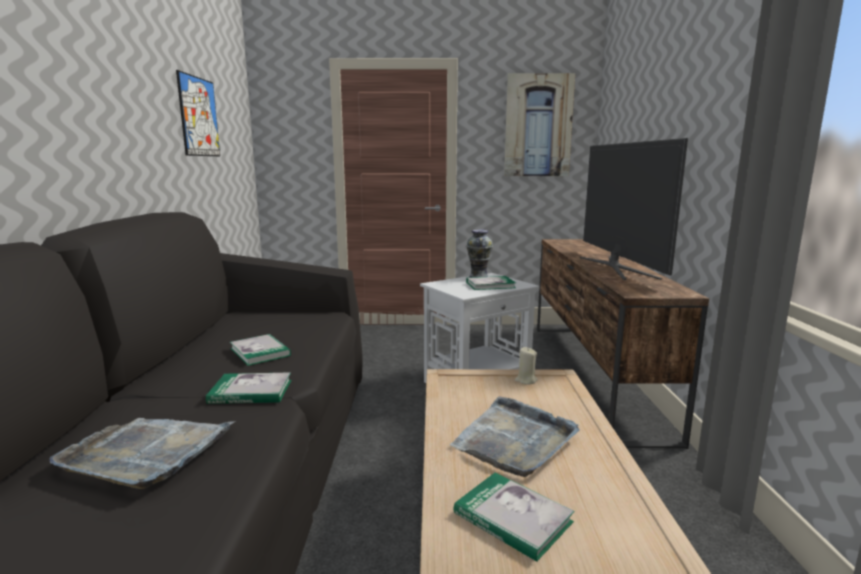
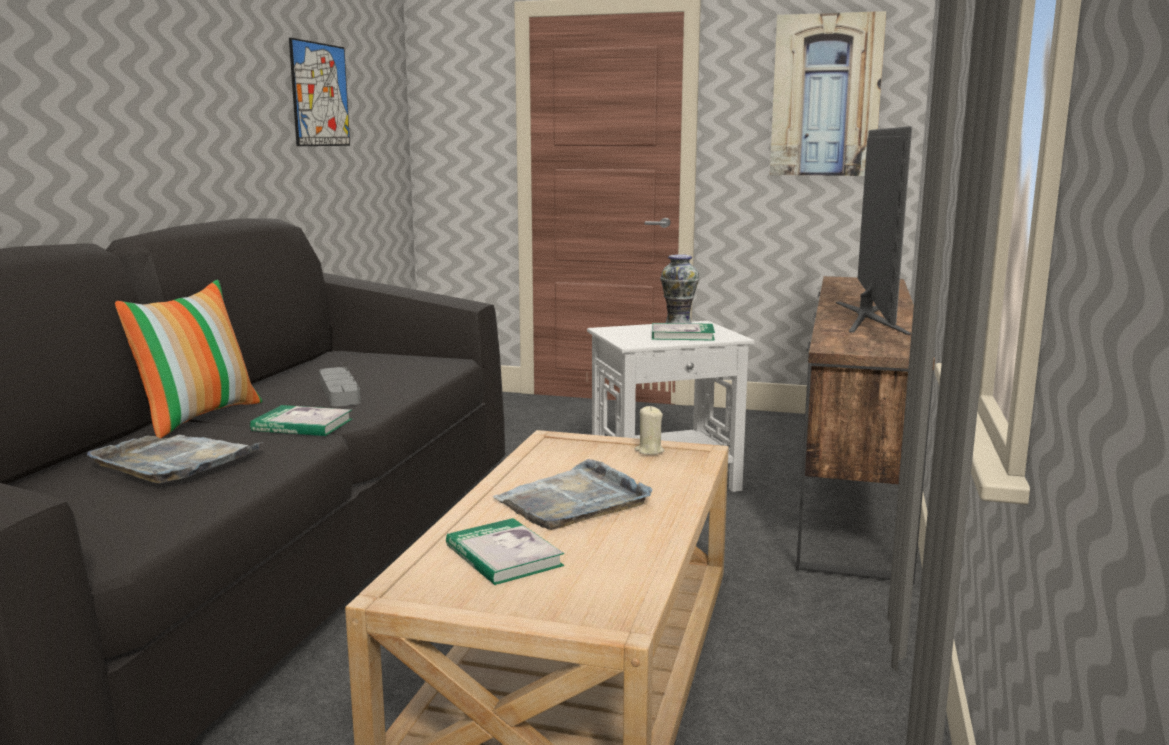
camera: 15 degrees right, 0 degrees up
book [230,334,291,366] -> grey tray [319,367,361,406]
none -> pillow [115,280,262,438]

